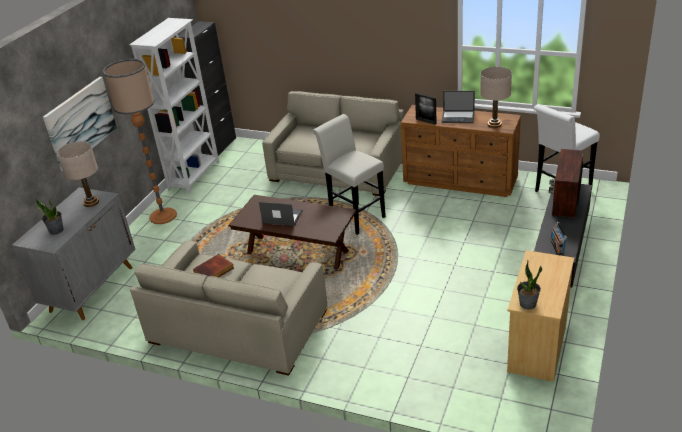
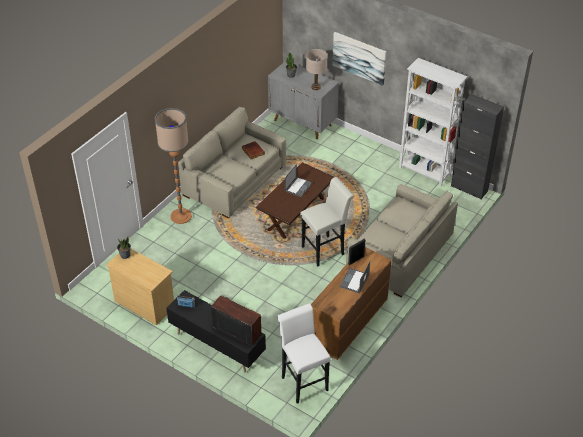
camera: 100 degrees right, 10 degrees up
floor lamp [103,59,177,224] -> floor lamp moved to [154,108,192,224]
beige table lamp [480,67,512,128] -> none

